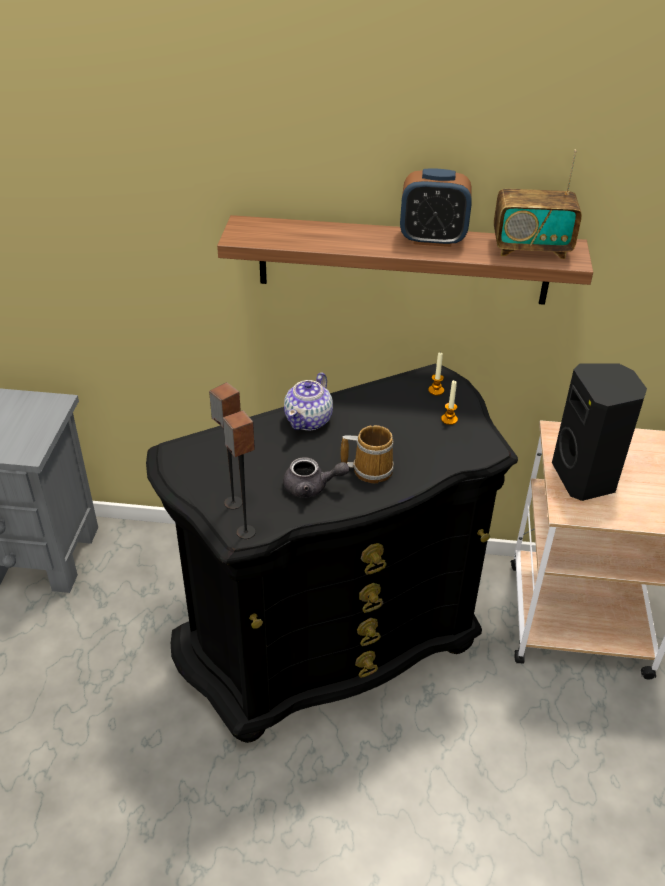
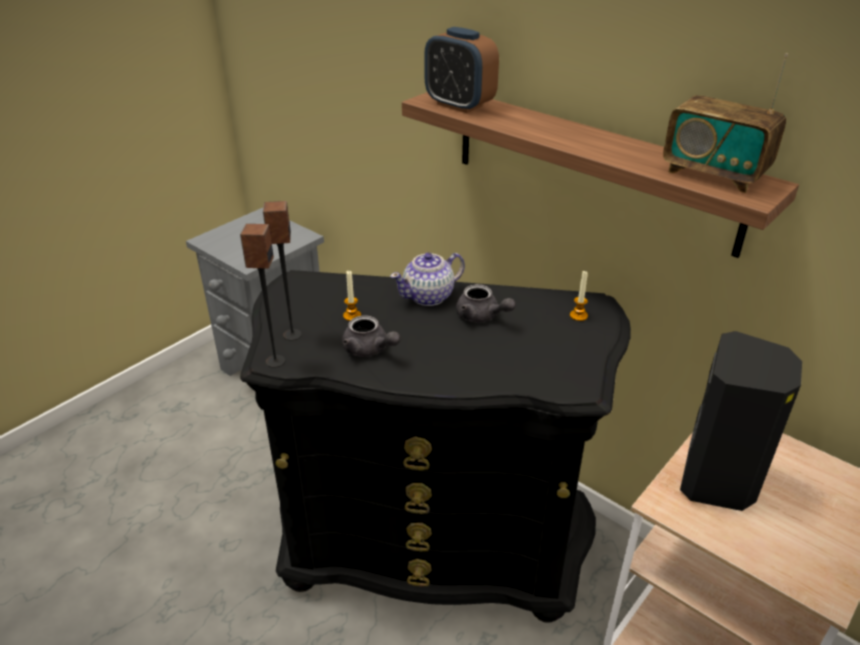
camera: 35 degrees right, 5 degrees down
mug [341,425,394,483] -> none
alarm clock [400,169,472,247] -> alarm clock moved to [424,27,499,113]
candle [441,380,458,425] -> candle moved to [343,271,361,321]
none -> grey teapot [456,284,516,323]

